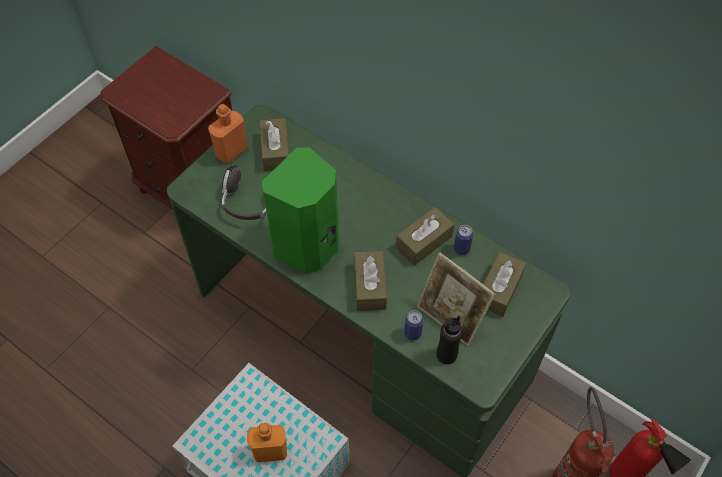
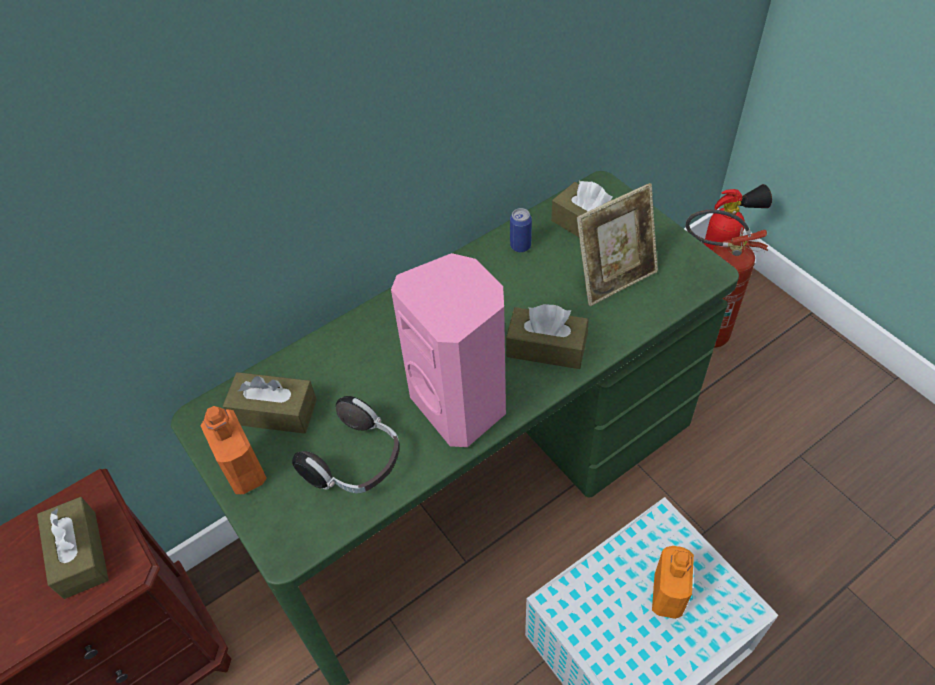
camera: 70 degrees left, 5 degrees down
green speaker [262,147,339,274] -> pink speaker [391,253,506,447]
brown tissue box [396,207,454,266] -> brown tissue box moved to [37,497,109,599]
can [404,310,424,341] -> none
black bottle [437,316,463,364] -> none

